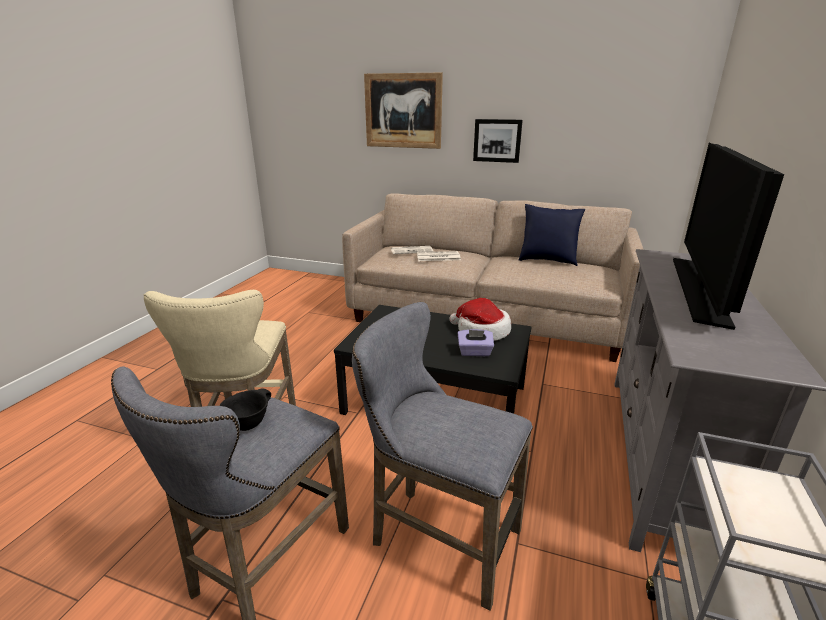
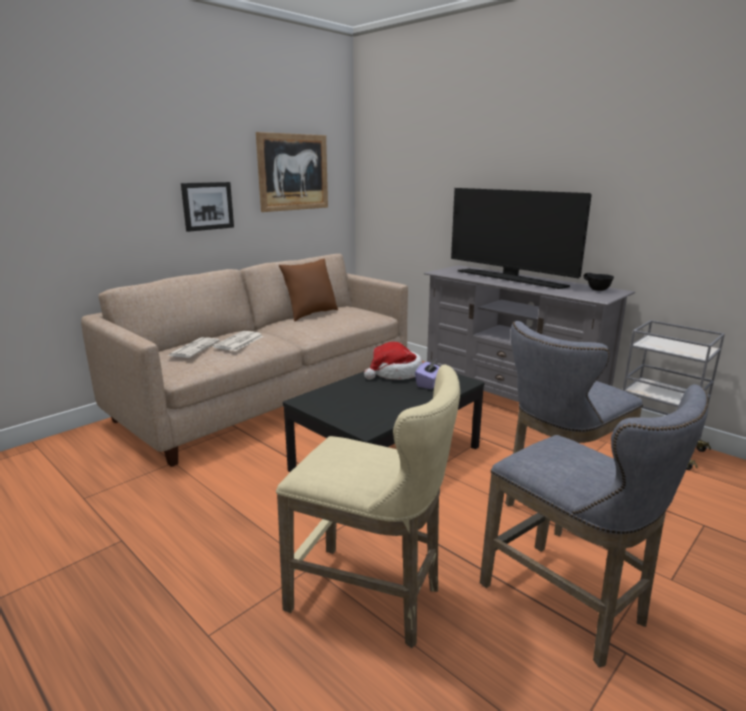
camera: 65 degrees left, 5 degrees down
black bowl [219,388,271,431] -> black bowl moved to [584,273,614,291]
picture [364,72,443,149] -> picture moved to [256,132,328,212]
blue pillow [519,204,585,266] -> brown pillow [279,259,338,321]

